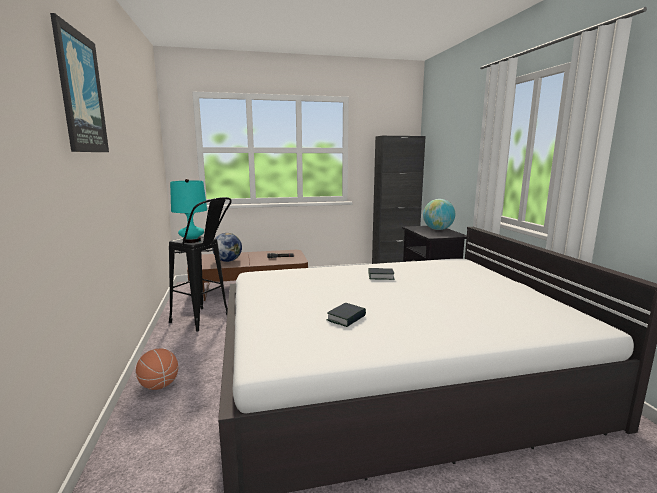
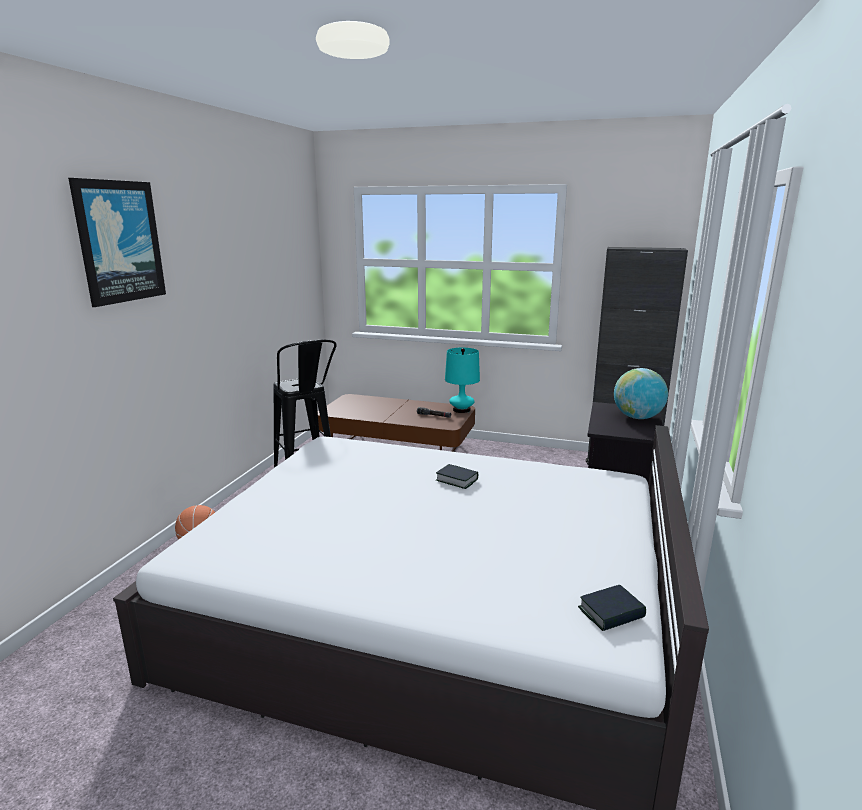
camera: 30 degrees right, 5 degrees up
turquoise table lamp [170,179,207,243] -> turquoise table lamp moved to [445,348,480,413]
globe [212,233,242,262] -> none
book [327,303,366,327] -> book moved to [578,585,646,631]

